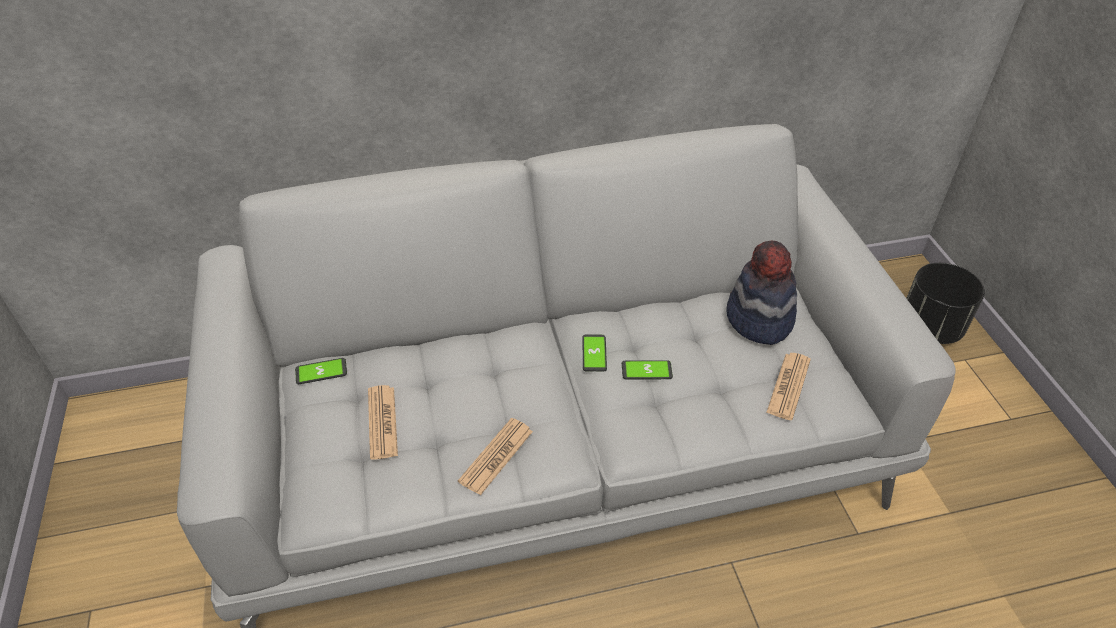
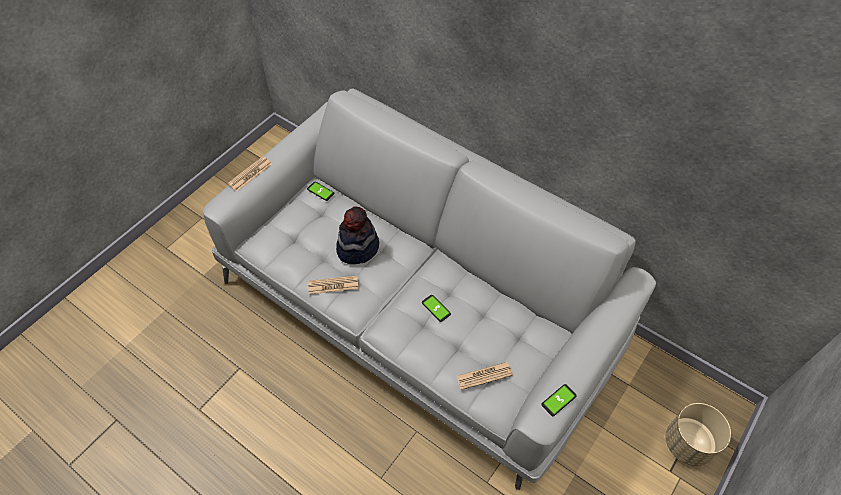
camera: 50 degrees right, 10 degrees up
newspaper [368,385,398,460] -> newspaper moved to [227,156,272,191]
phone [582,335,607,372] -> phone moved to [541,384,577,416]
hat [726,241,797,345] -> hat moved to [336,206,379,264]
black planter [906,263,985,344] -> beige planter [666,403,731,466]

